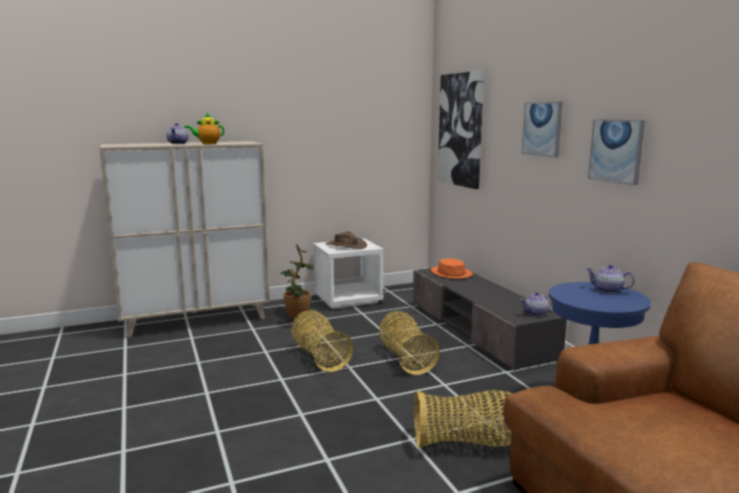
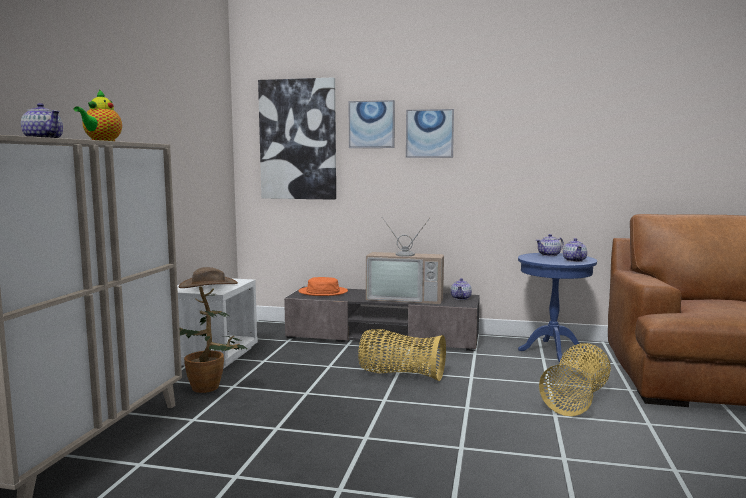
camera: 55 degrees left, 5 degrees down
basket [291,310,353,372] -> none
picture [588,119,645,185] -> picture moved to [349,100,395,148]
none -> television [366,217,444,304]
none -> teapot [563,238,587,262]

